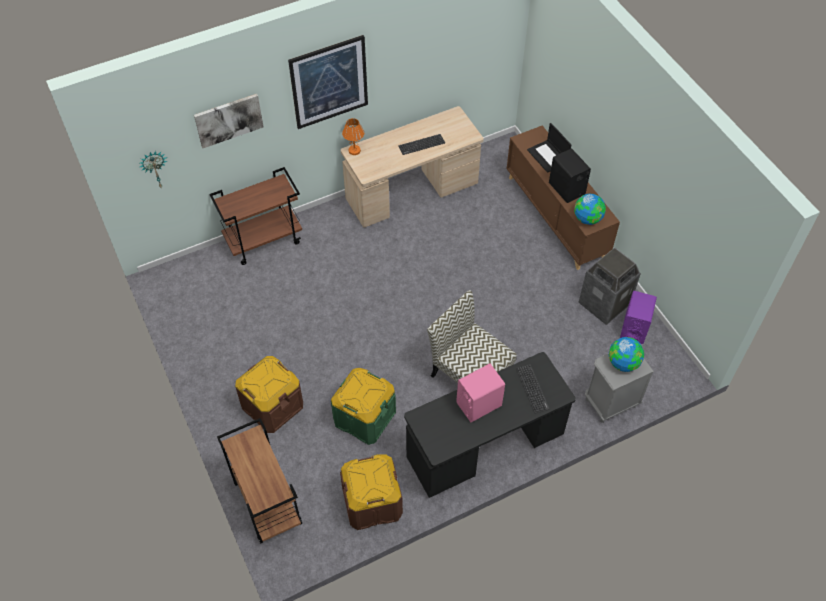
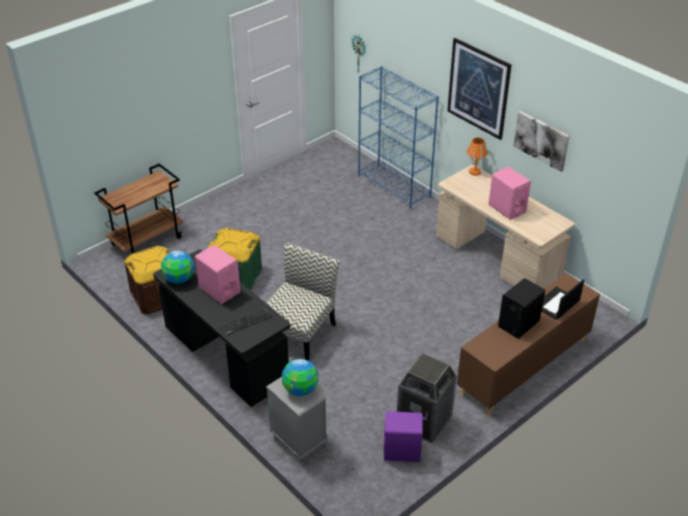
camera: 75 degrees right, 15 degrees down
picture [194,94,263,148] -> picture moved to [514,111,570,172]
brown cart [209,167,302,265] -> blue bookcase [358,66,439,209]
brown storage box [235,356,303,433] -> none
keyboard [399,134,445,155] -> pink speaker [489,166,531,220]
globe [574,194,606,225] -> globe moved to [161,251,195,284]

